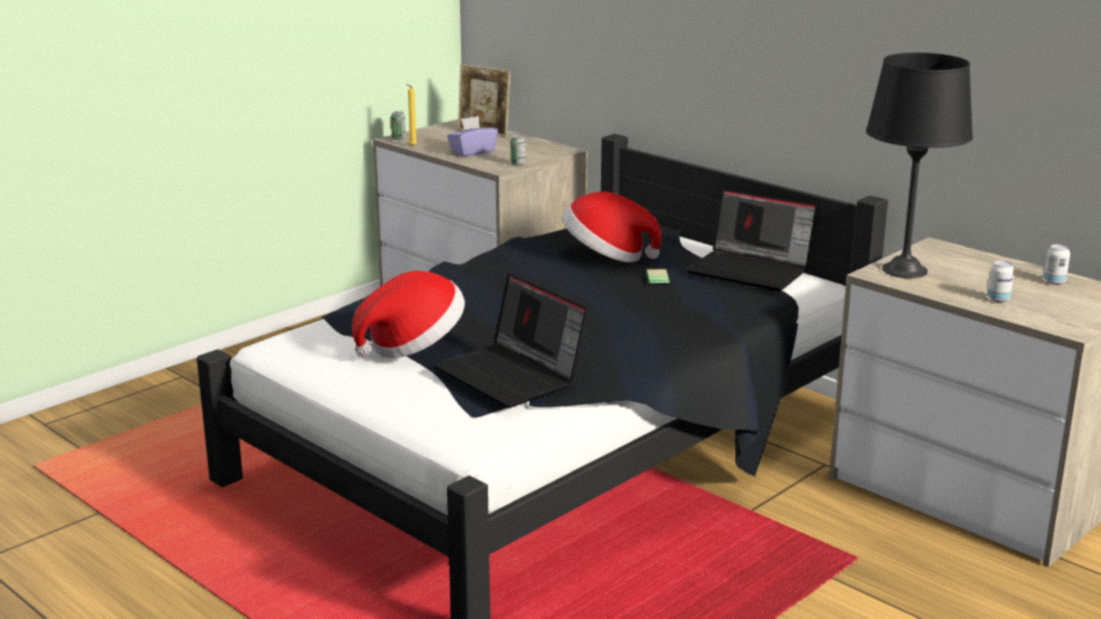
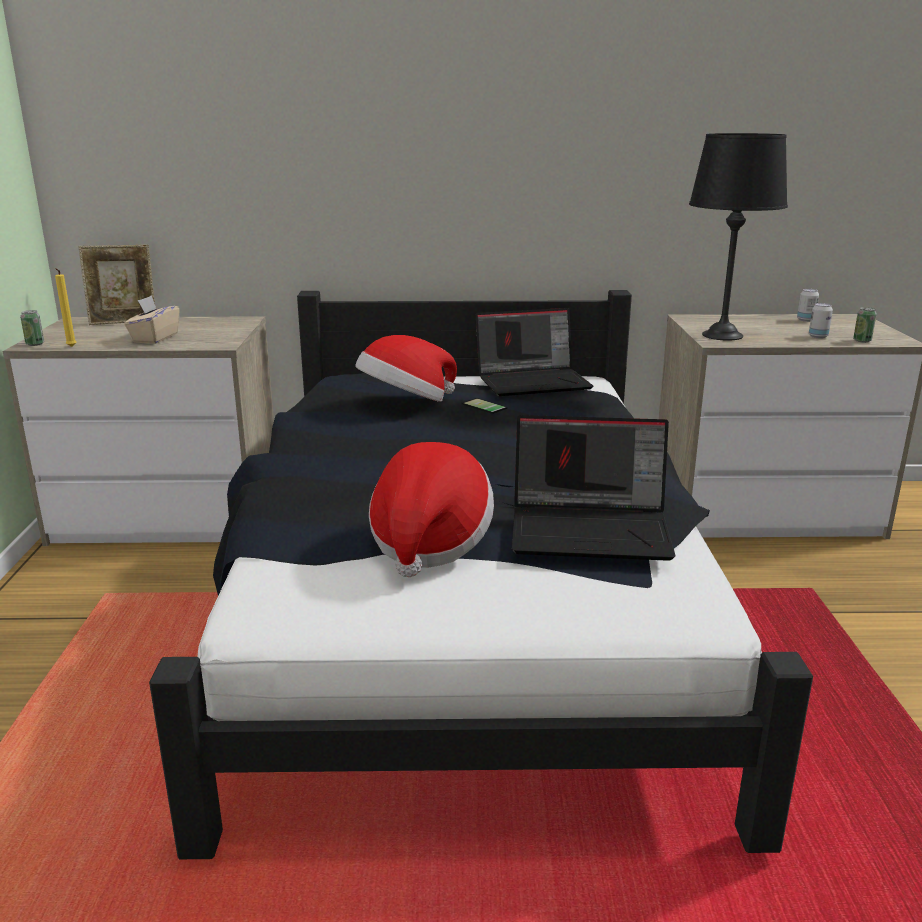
camera: 45 degrees left, 0 degrees up
purple tissue box [447,116,498,157] -> beige tissue box [124,295,179,344]
can [510,135,525,166] -> can moved to [853,307,877,343]

